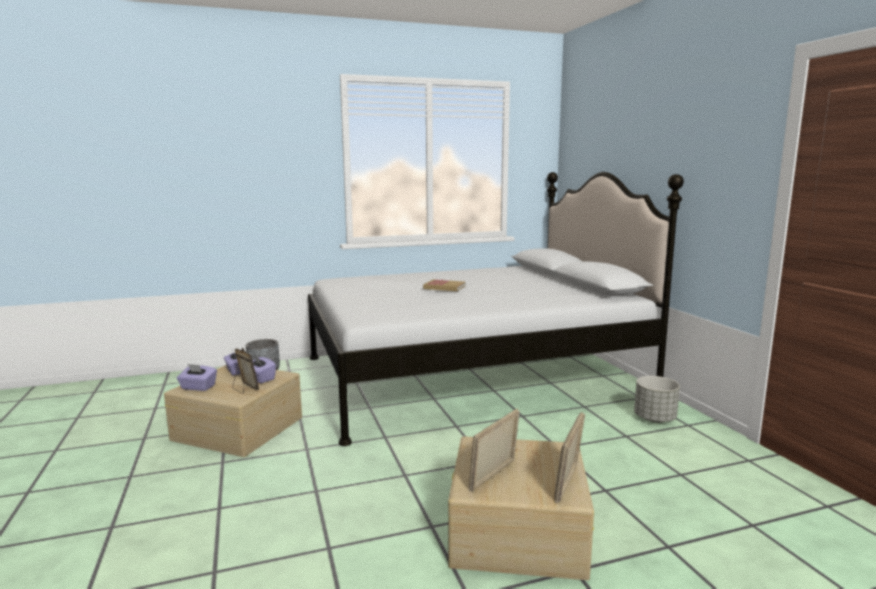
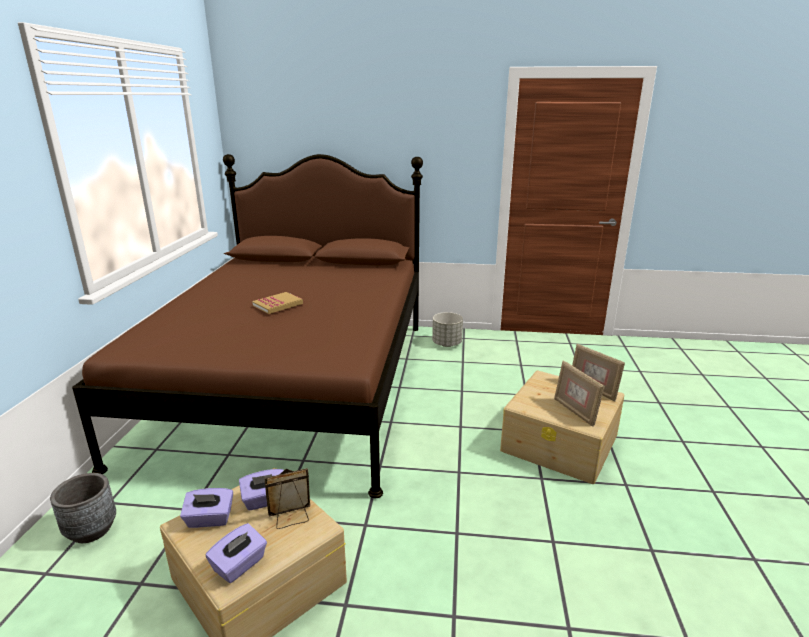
camera: 65 degrees left, 10 degrees up
white bed [308,172,684,446] -> brown bed [72,154,423,498]

